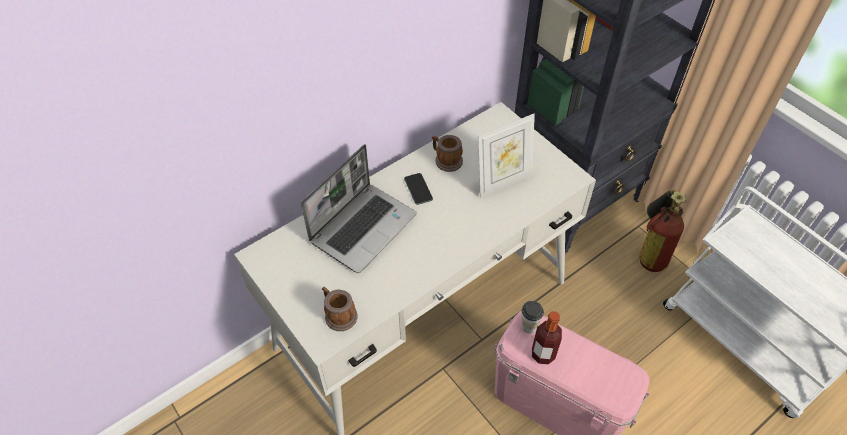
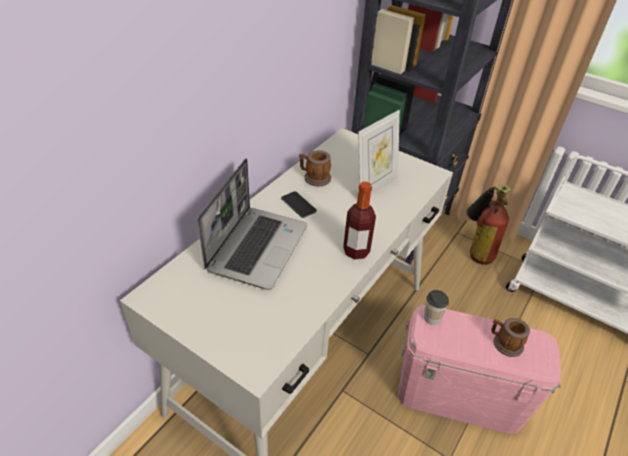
camera: 20 degrees left, 10 degrees down
mug [322,287,358,331] -> mug moved to [491,318,530,357]
bottle [532,311,562,365] -> bottle moved to [343,182,376,259]

